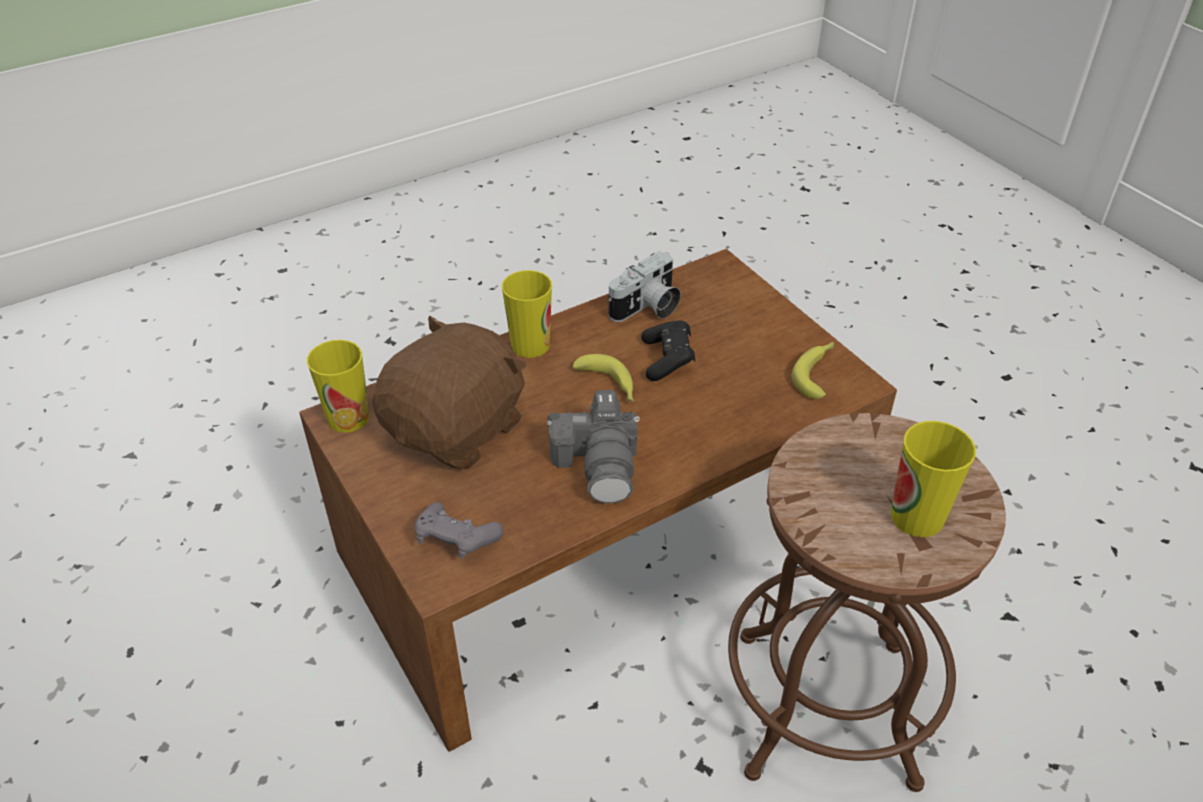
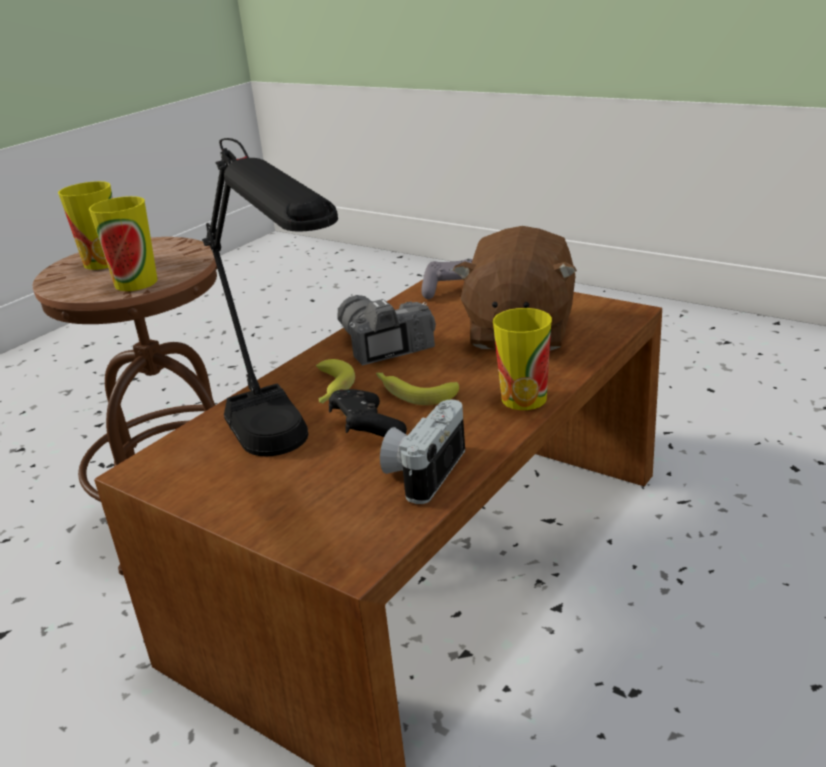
camera: 160 degrees right, 15 degrees down
cup [307,340,369,433] -> cup moved to [89,196,157,291]
banana [791,342,834,399] -> banana moved to [316,359,355,404]
none -> black table lamp [202,138,338,456]

